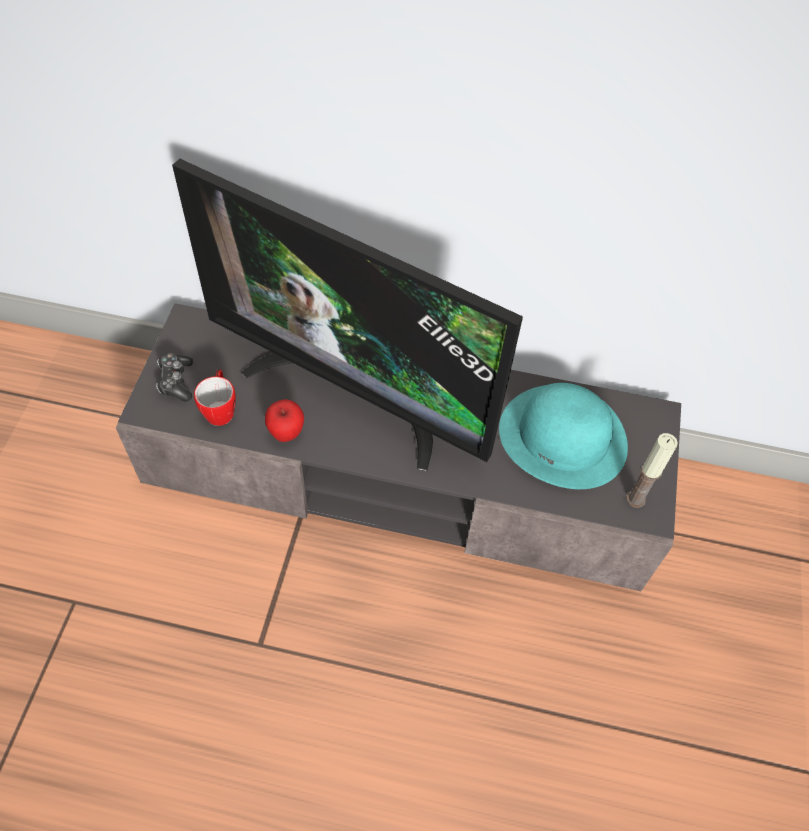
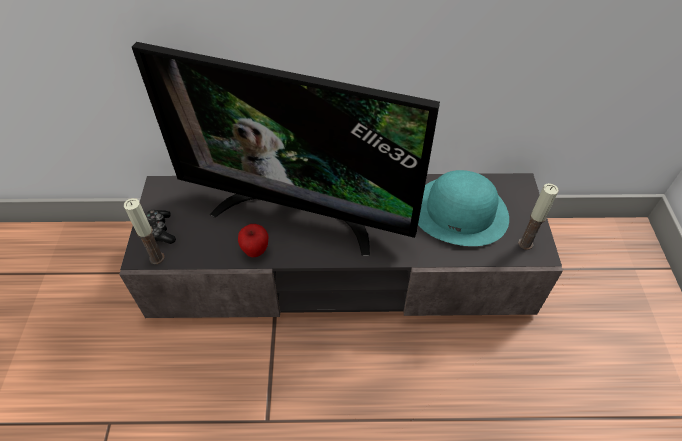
camera: 10 degrees left, 5 degrees down
mug [194,369,236,426] -> none
none -> candle [124,198,165,264]

